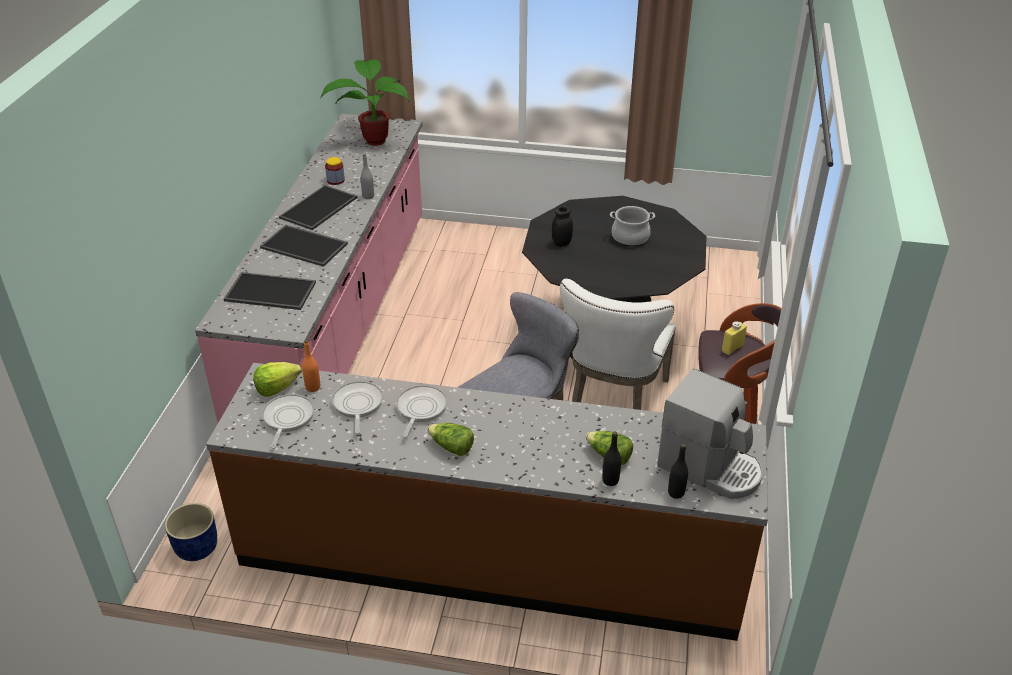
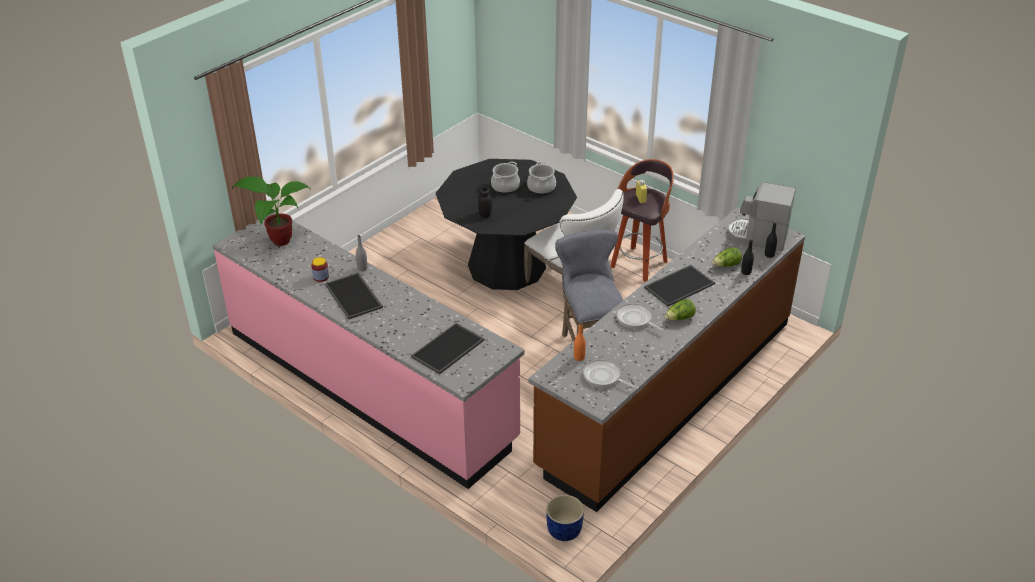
camera: 60 degrees left, 0 degrees up
lettuce [254,362,302,397] -> none
tray [260,225,348,267] -> tray moved to [644,265,715,306]
frying pan [332,381,383,434] -> none
coffee machine [657,368,763,499] -> coffee machine turned 135 degrees counterclockwise [728,182,796,251]
none -> cooking pot [527,161,556,194]

